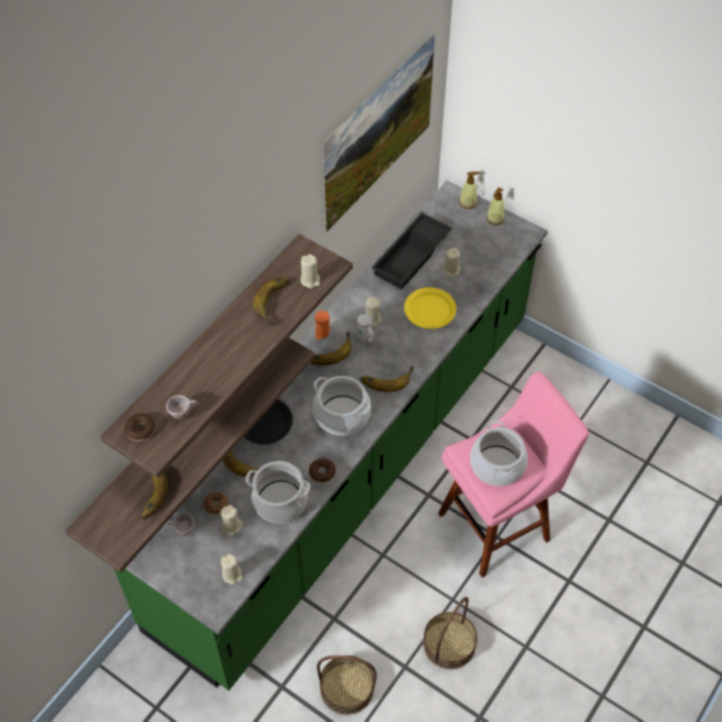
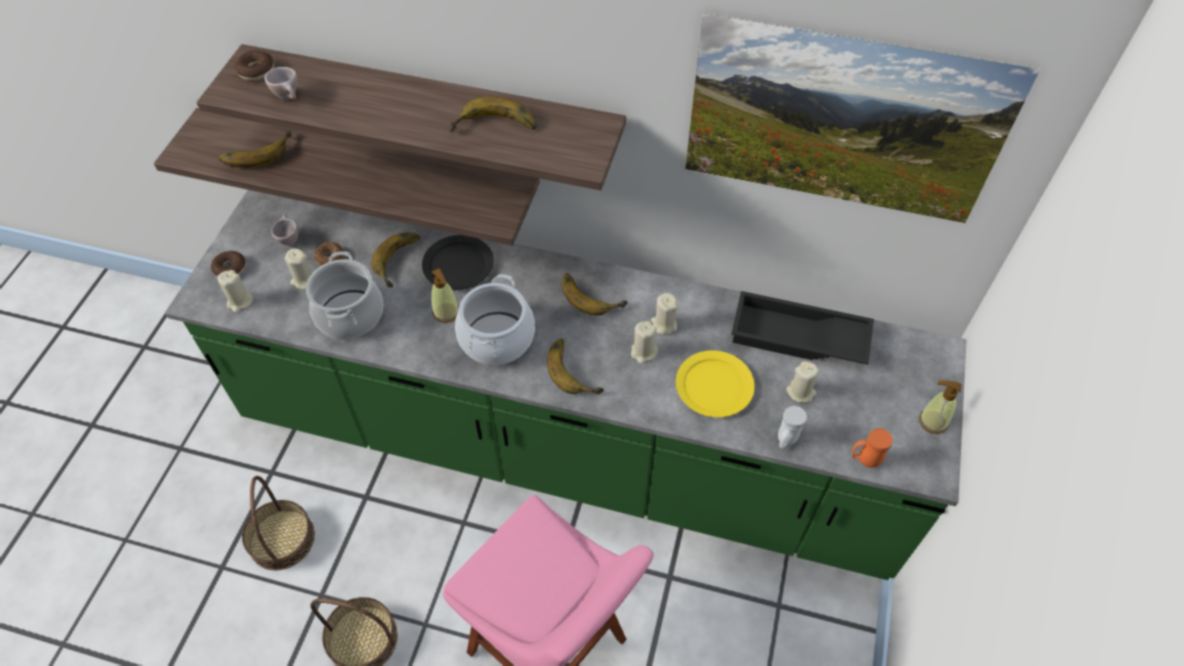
camera: 70 degrees right, 0 degrees up
beige candle [300,254,320,288] -> beige candle moved to [631,321,658,364]
donut [309,458,336,483] -> donut moved to [211,251,246,277]
orange mug [315,311,330,340] -> orange mug moved to [852,428,892,468]
white mug [357,314,374,342] -> white mug moved to [778,406,807,449]
soap dispenser [459,171,481,209] -> soap dispenser moved to [431,268,459,323]
cooking pot [470,420,528,486] -> none

